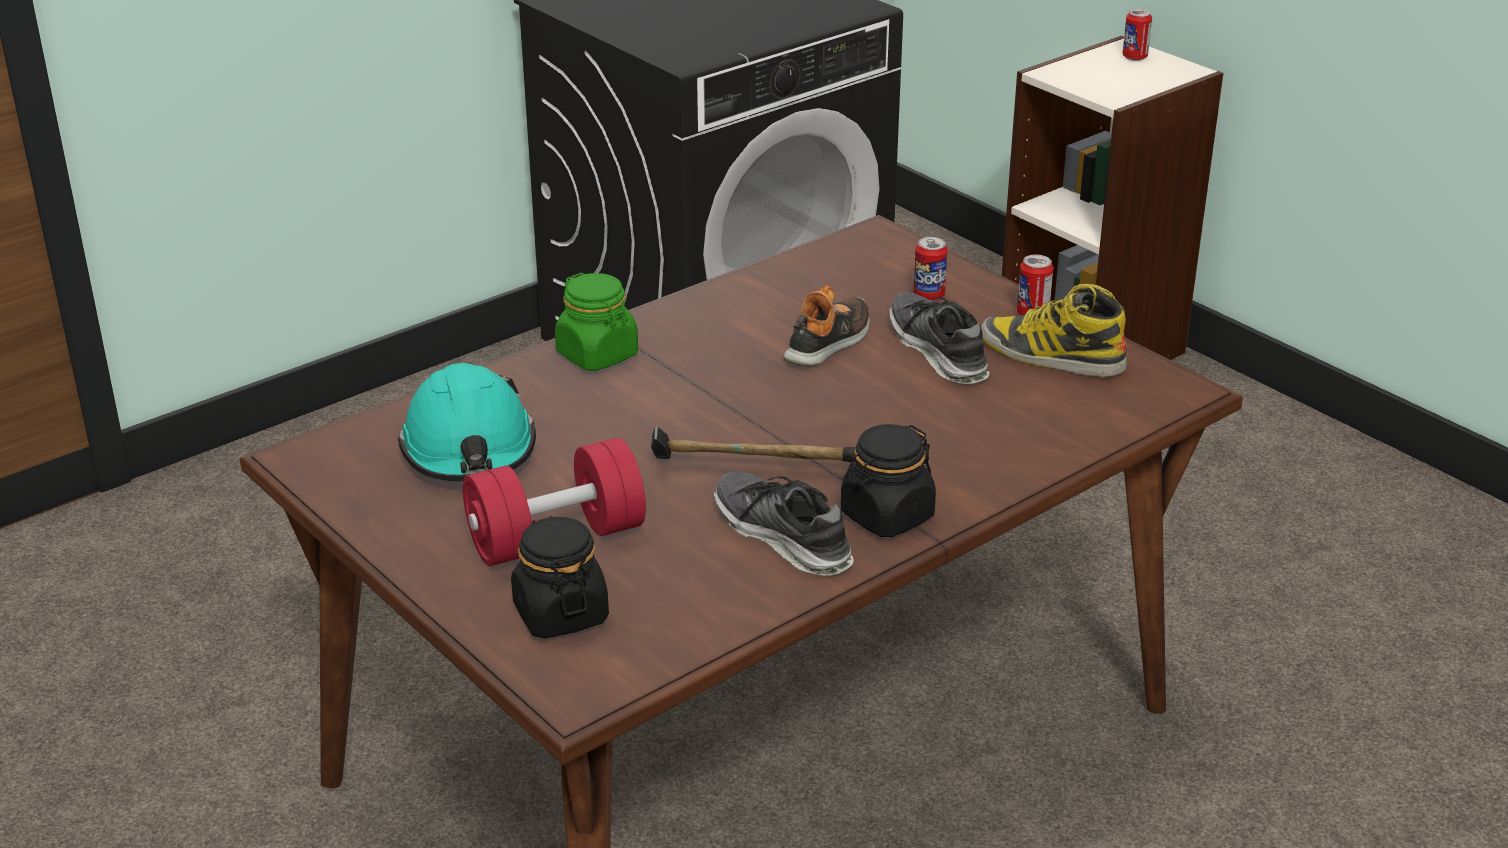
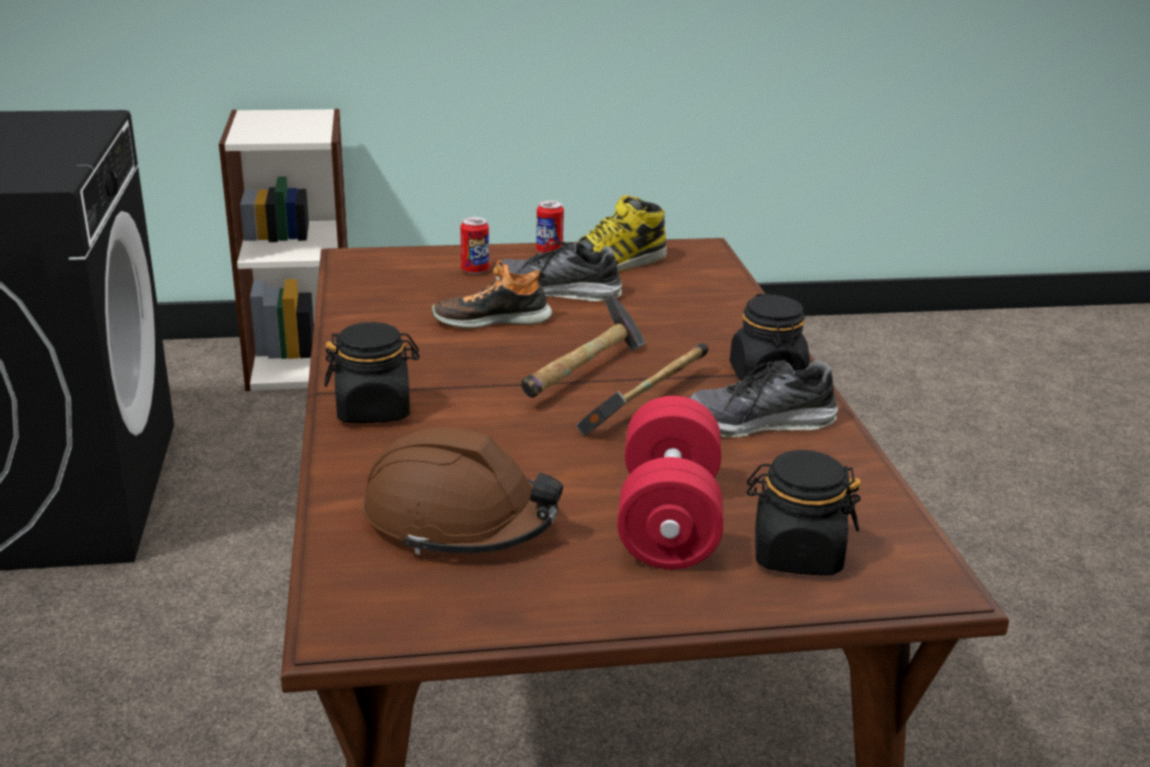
camera: 60 degrees left, 5 degrees down
turquoise hard hat [398,363,536,481] -> brown hard hat [363,427,563,555]
green jar [555,273,638,371] -> black jar [324,322,420,423]
shoe [783,285,870,366] -> shoe turned 75 degrees counterclockwise [431,260,552,328]
can [1122,8,1152,61] -> none
none -> hammer [521,294,646,398]

